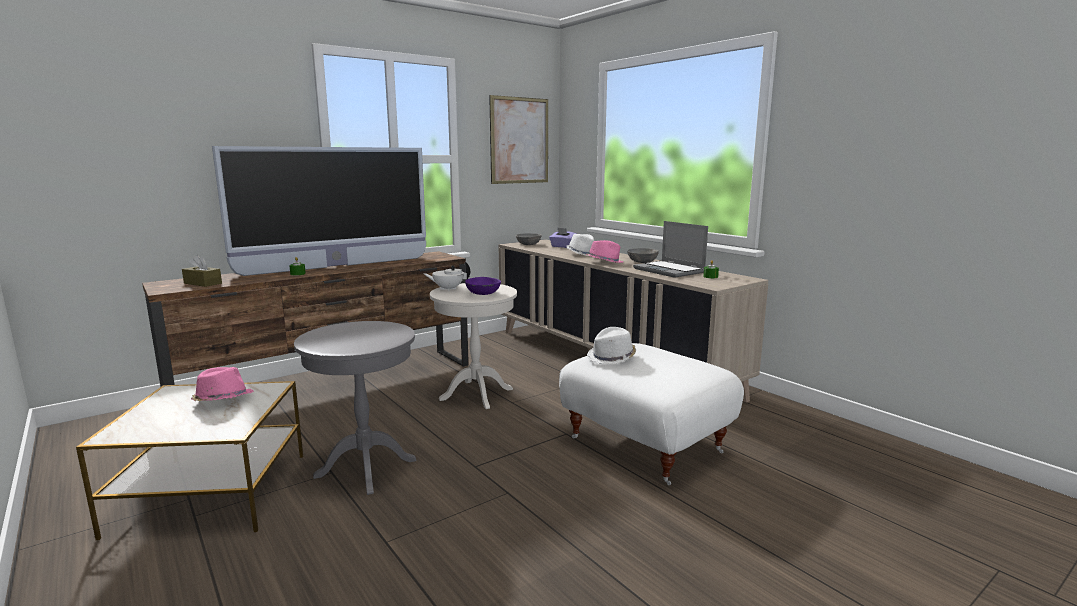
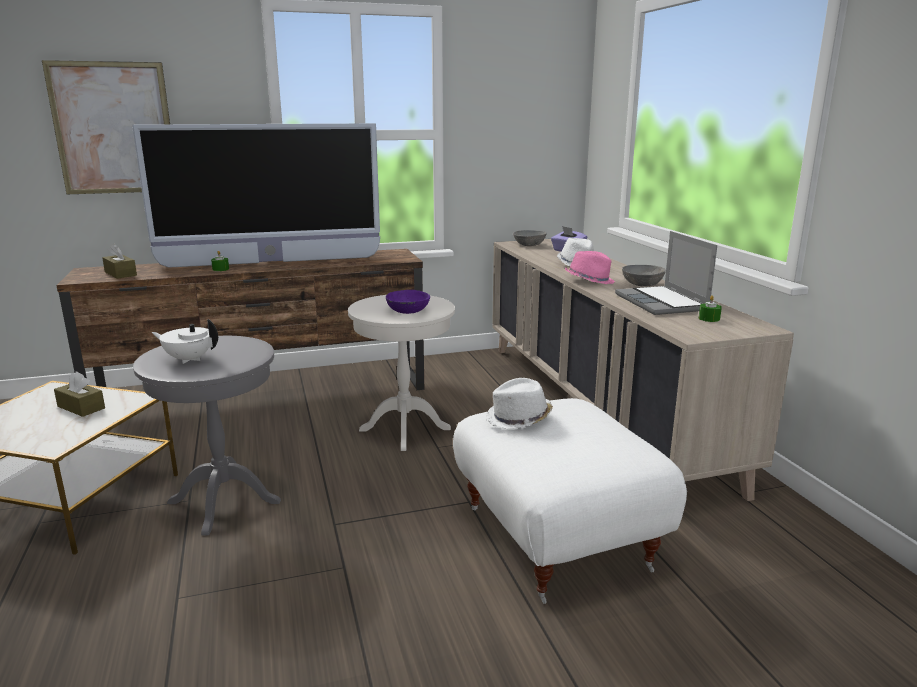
camera: 20 degrees right, 5 degrees up
pink hat [191,367,254,401] -> brown tissue box [54,371,105,417]
white teapot [424,262,470,291] -> white teapot moved to [151,319,218,364]
picture [489,95,548,184] -> picture moved to [42,60,170,194]

